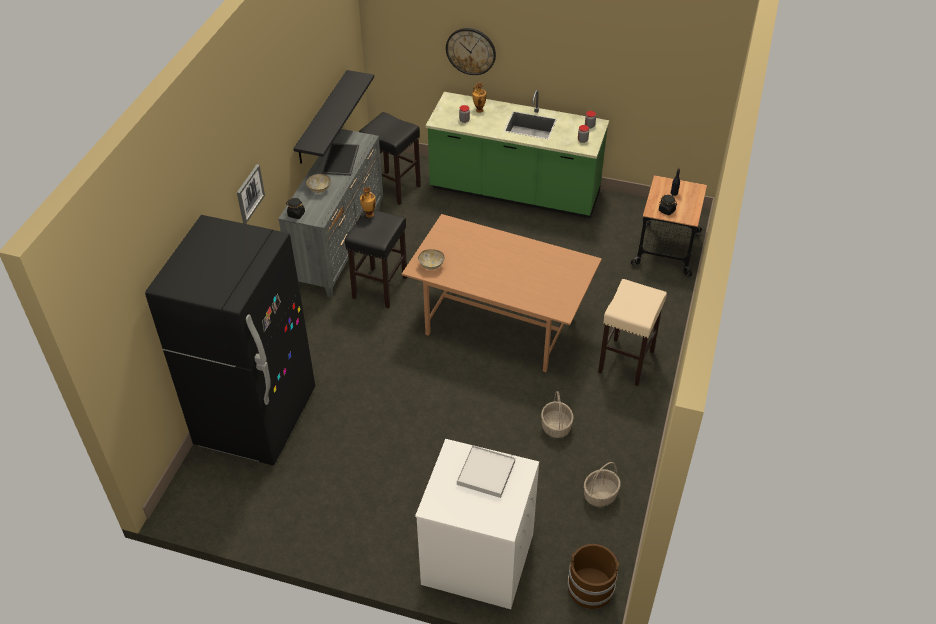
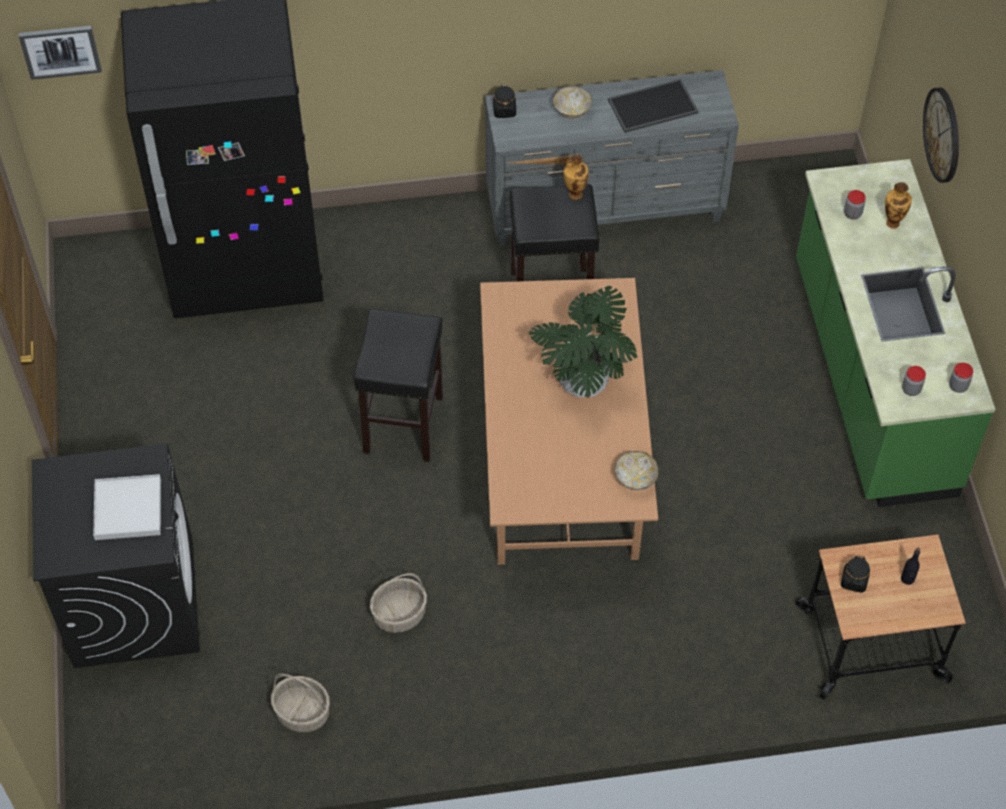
camera: 65 degrees right, 10 degrees up
picture [237,164,265,224] -> picture moved to [19,26,102,80]
black shelf [293,70,374,164] -> none
black stool [359,112,421,205] -> black stool moved to [353,309,443,462]
white washing machine [415,439,539,609] -> black washing machine [32,444,200,668]
bowl [418,249,445,270] -> bowl moved to [615,451,659,490]
brown bucket [568,544,619,609] -> none
beige stool [598,279,667,386] -> none
none -> potted plant [528,286,637,398]

